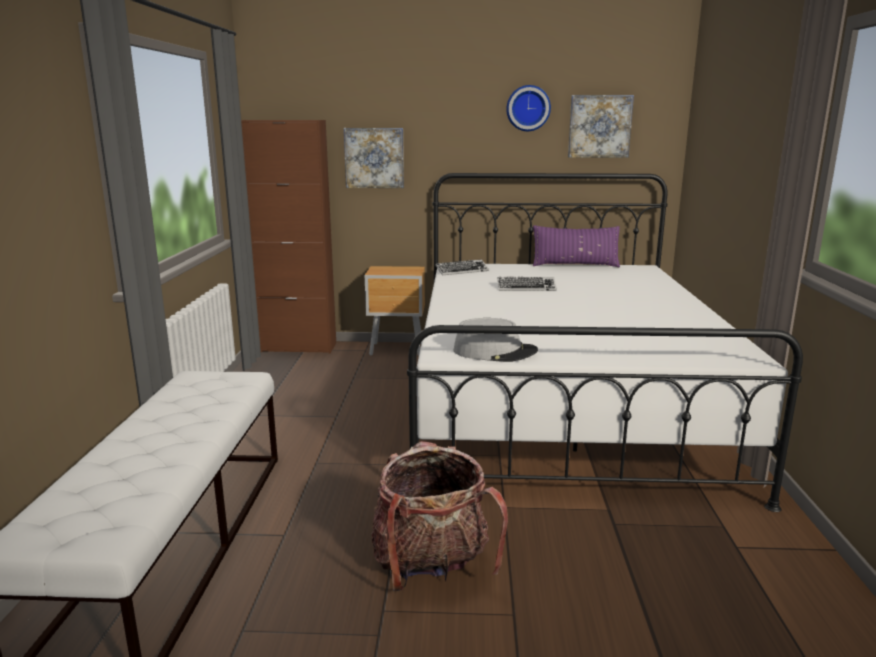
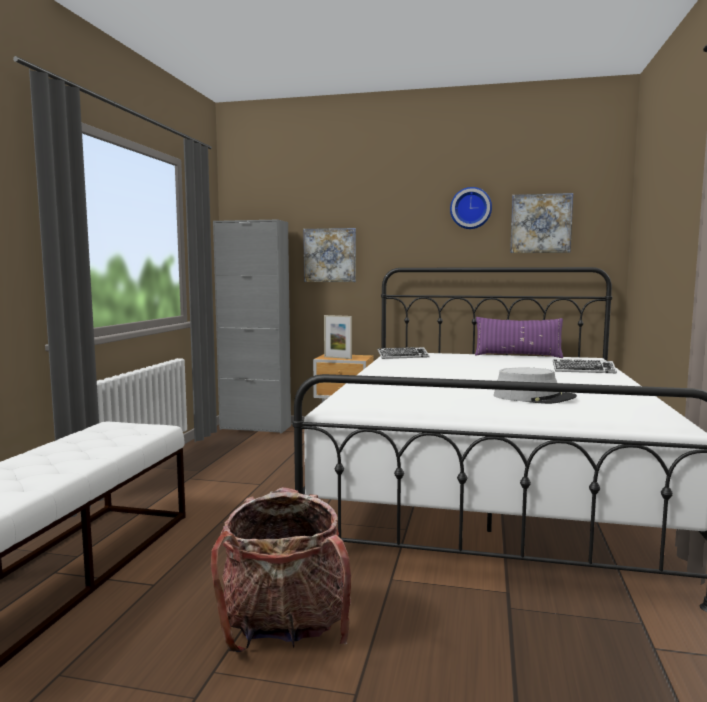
camera: 10 degrees right, 10 degrees down
brown cabinet [241,120,336,353] -> grey cabinet [213,219,291,434]
grey hat [453,318,538,362] -> grey hat moved to [494,368,577,404]
keyboard [498,277,557,291] -> keyboard moved to [553,359,617,373]
none -> picture frame [324,315,352,359]

